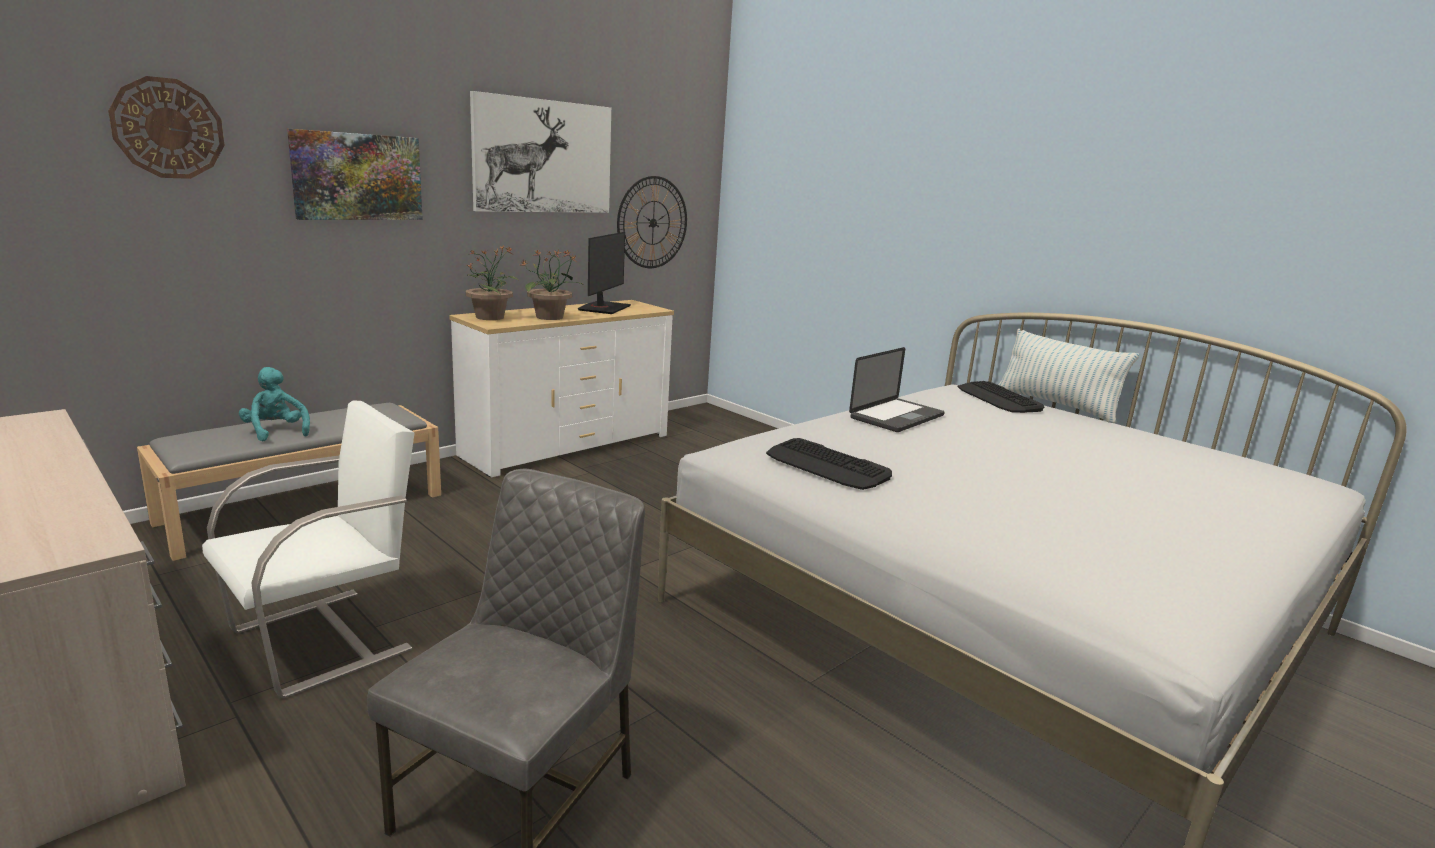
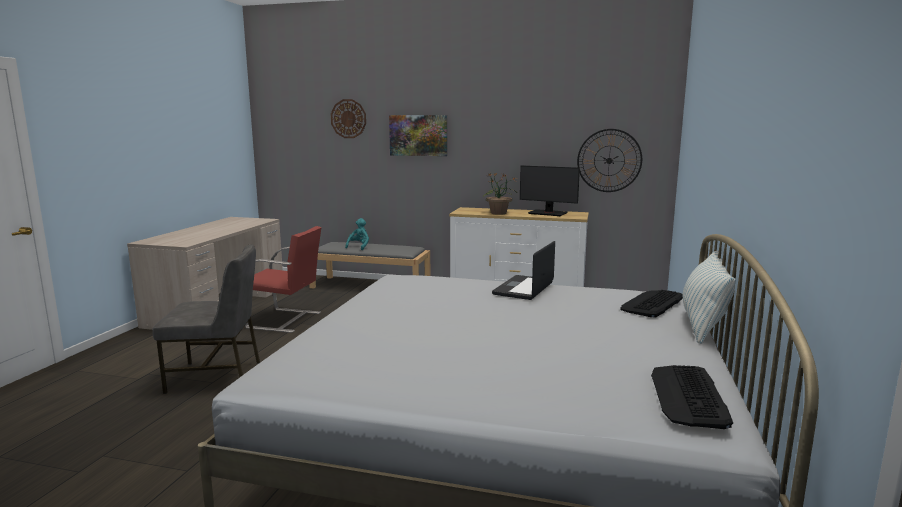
camera: 60 degrees right, 5 degrees down
white chair [202,400,415,699] -> red chair [245,226,321,333]
potted plant [466,245,519,320] -> none
picture [470,91,611,213] -> none
monitor [577,232,631,314] -> monitor turned 45 degrees clockwise [520,165,580,216]
keyboard [766,438,892,490] -> keyboard moved to [651,365,733,429]
laptop [849,347,945,432] -> laptop turned 105 degrees clockwise [492,241,555,300]

